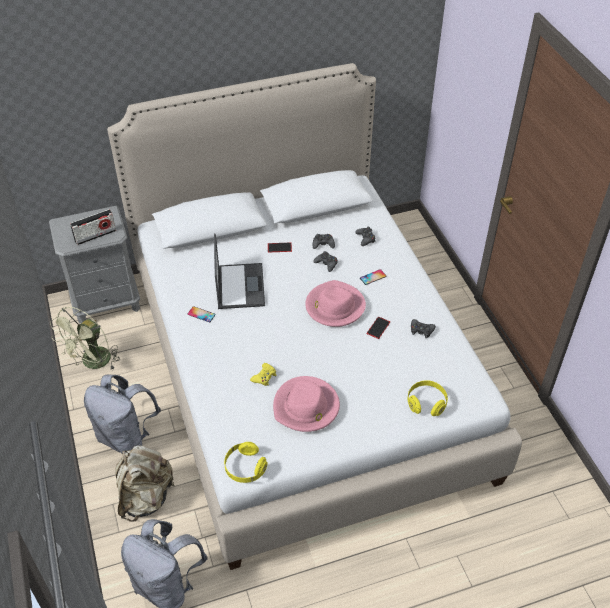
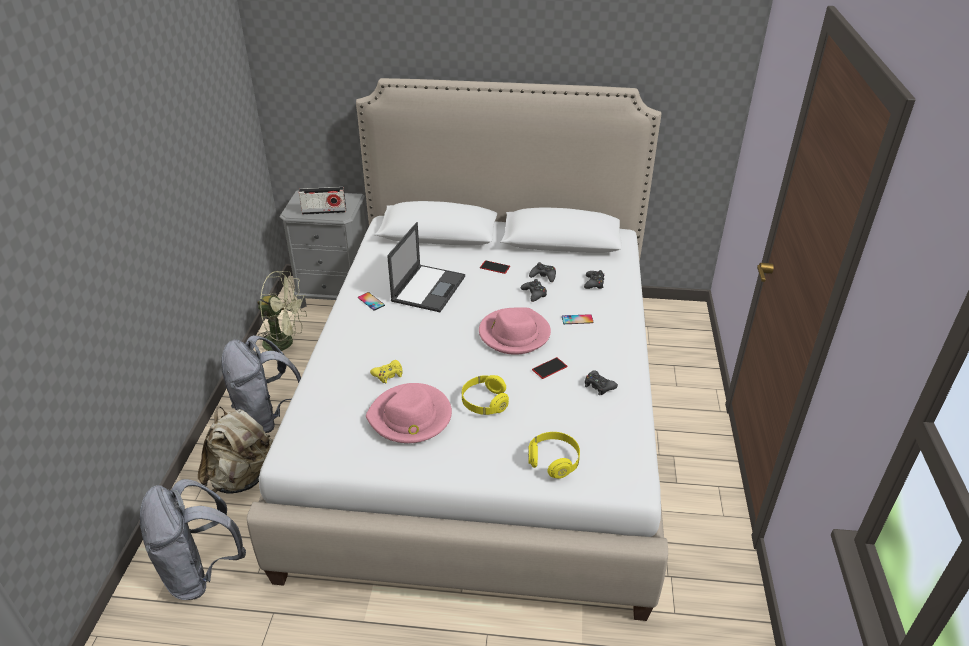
camera: 25 degrees right, 10 degrees down
green fan [50,307,120,369] -> green fan turned 135 degrees counterclockwise [257,271,307,351]
yellow headphones [224,442,268,483] -> yellow headphones moved to [462,375,509,415]

